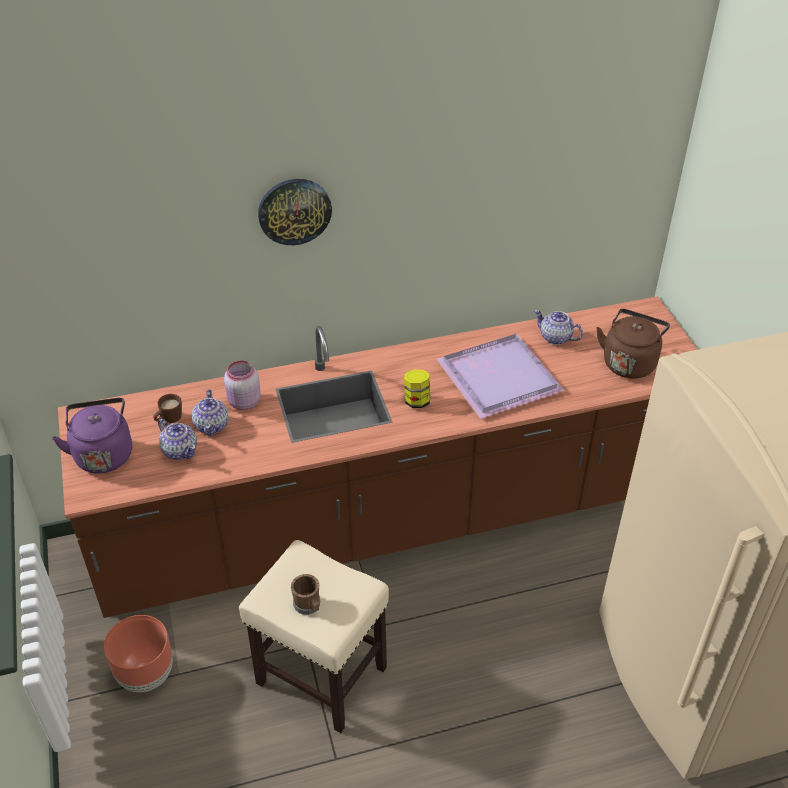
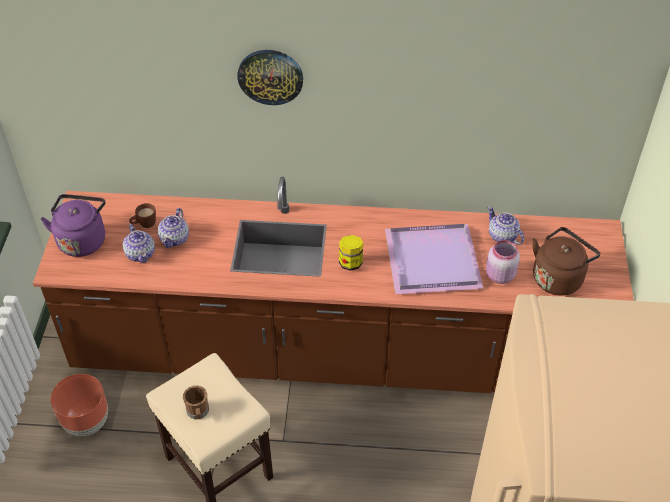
camera: 20 degrees right, 5 degrees up
pink jar [224,360,261,410] -> pink jar moved to [486,240,520,284]

